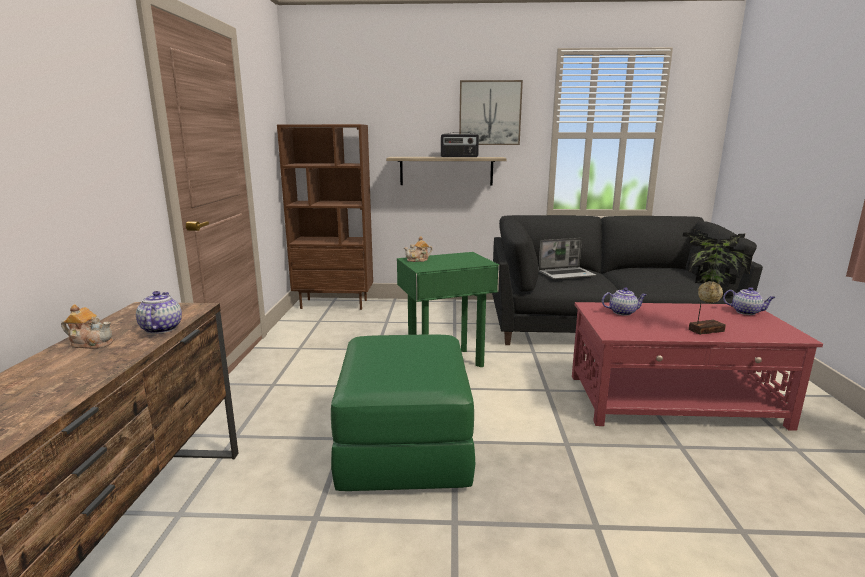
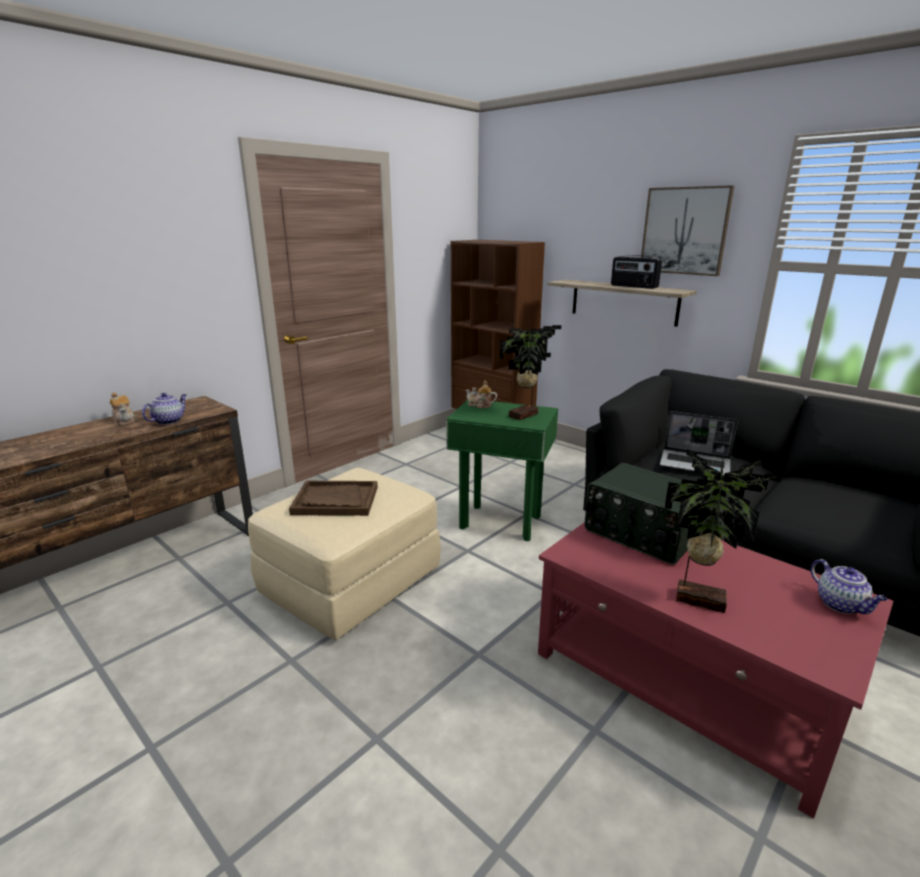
camera: 40 degrees right, 5 degrees up
green ottoman [331,334,475,491] -> beige ottoman [248,468,441,640]
teapot [602,288,647,316] -> radio [584,463,691,565]
none -> brown tray [289,481,378,516]
none -> potted plant [499,325,561,420]

